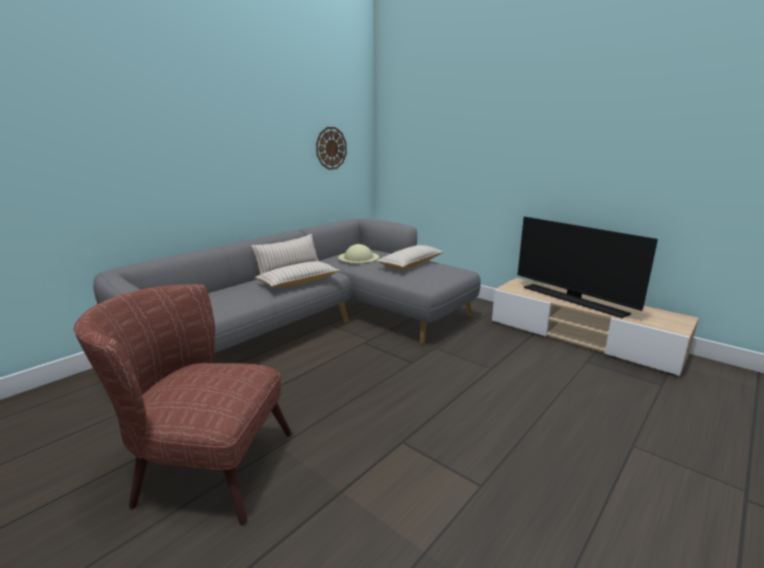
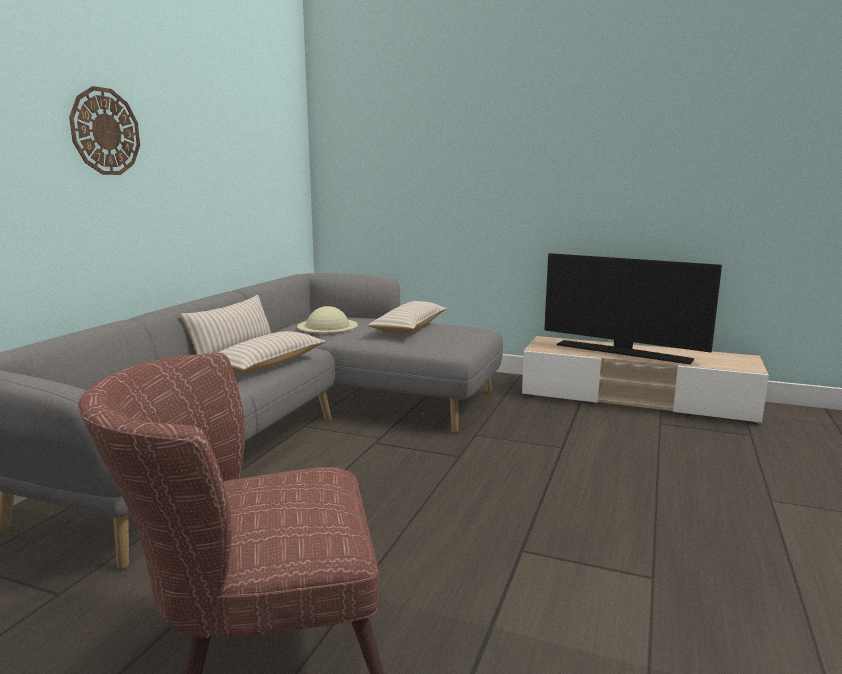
camera: 20 degrees left, 5 degrees down
wall clock [316,127,347,170] -> wall clock moved to [69,86,140,175]

